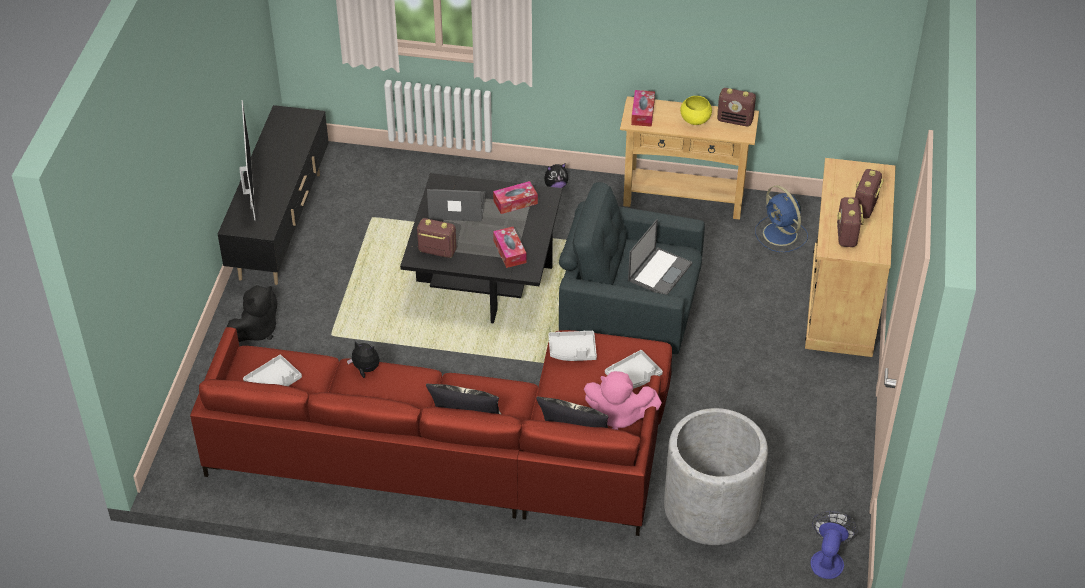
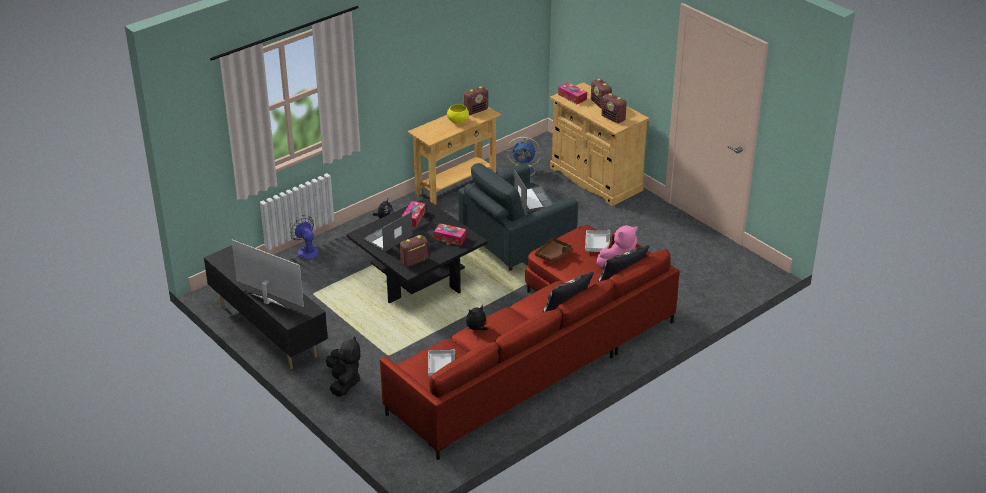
camera: 50 degrees left, 10 degrees down
grey tray [548,330,597,361] -> brown tray [535,238,573,262]
tissue box [631,90,655,127] -> tissue box moved to [558,83,587,104]
grey planter [664,408,768,545] -> none
fan [810,510,858,579] -> fan moved to [290,215,319,259]

